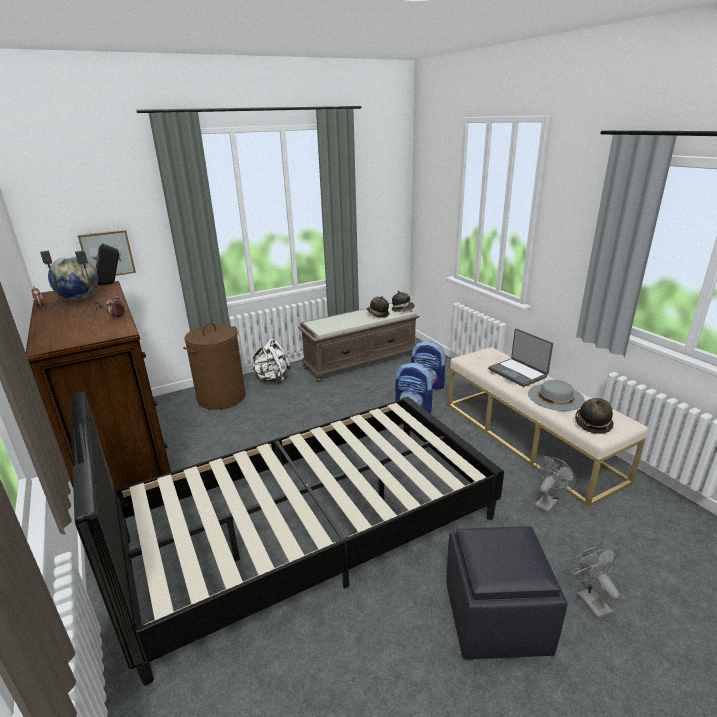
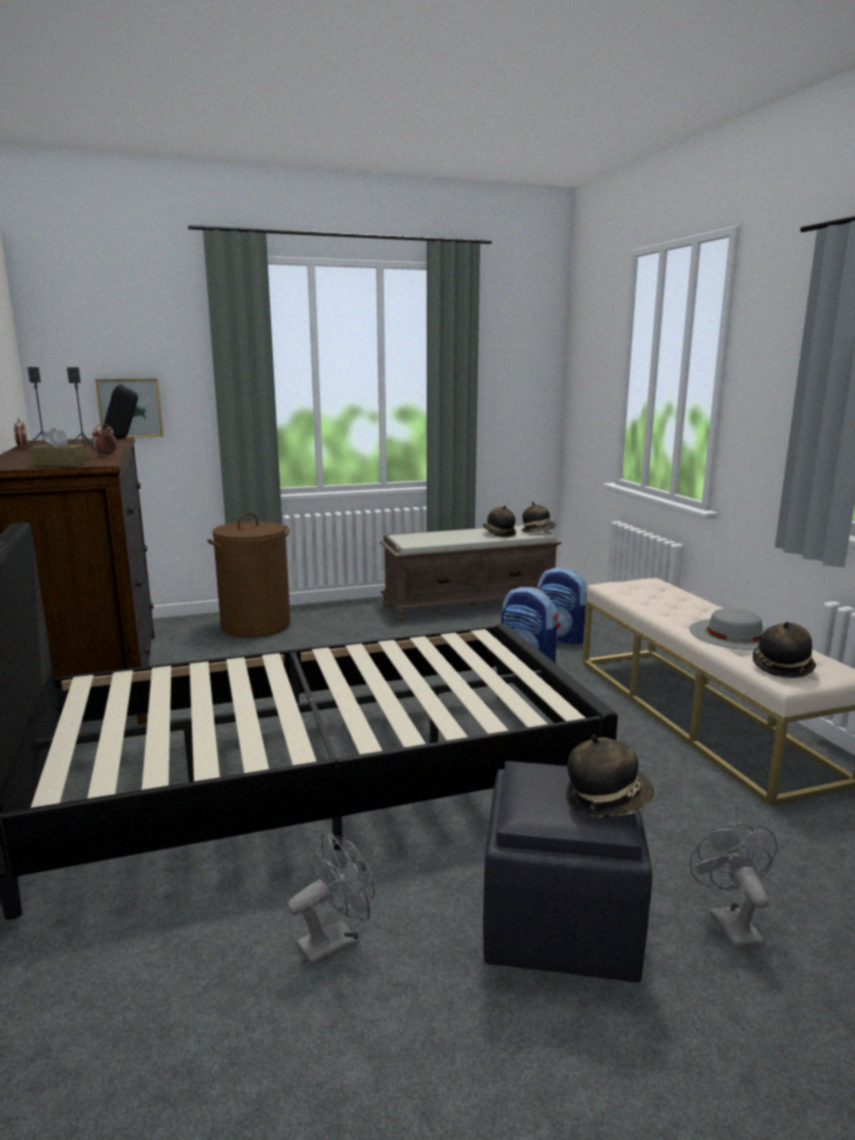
camera: 10 degrees right, 10 degrees down
globe [48,256,98,300] -> none
white backpack [251,339,291,384] -> none
laptop [488,328,553,387] -> none
grey fan [535,456,577,513] -> grey fan moved to [287,832,375,966]
none -> brown tissue box [31,428,86,467]
none -> hat [566,735,654,817]

